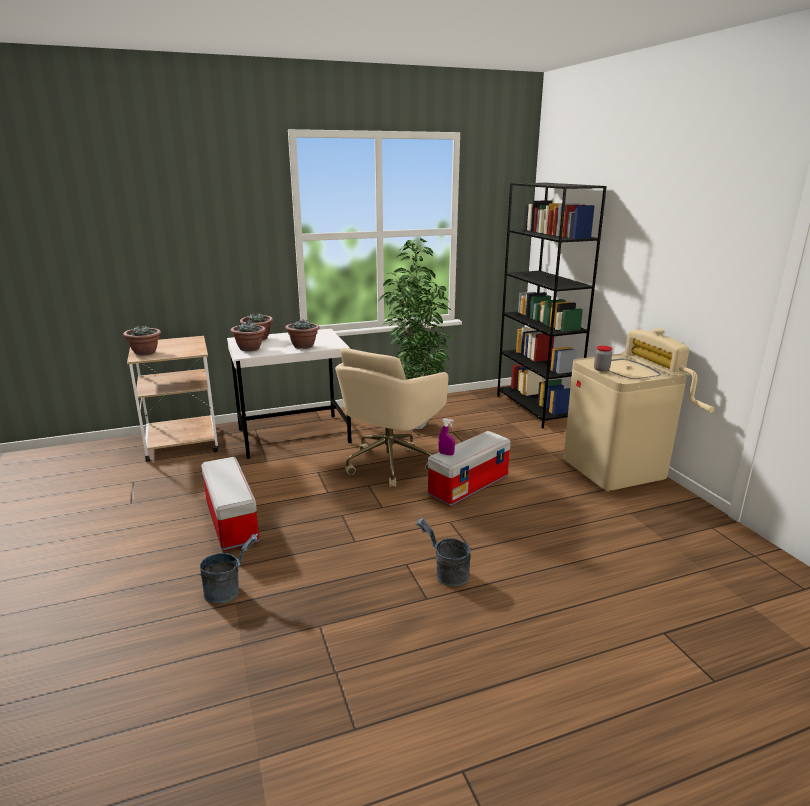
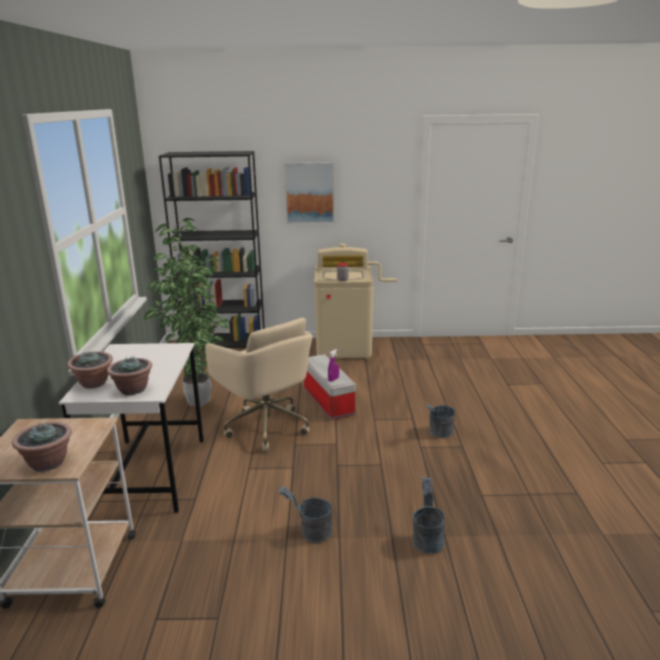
camera: 70 degrees left, 0 degrees up
storage box [201,457,259,551] -> grey bucket [278,486,332,543]
potted plant [285,320,320,349] -> none
none -> picture [284,162,334,224]

